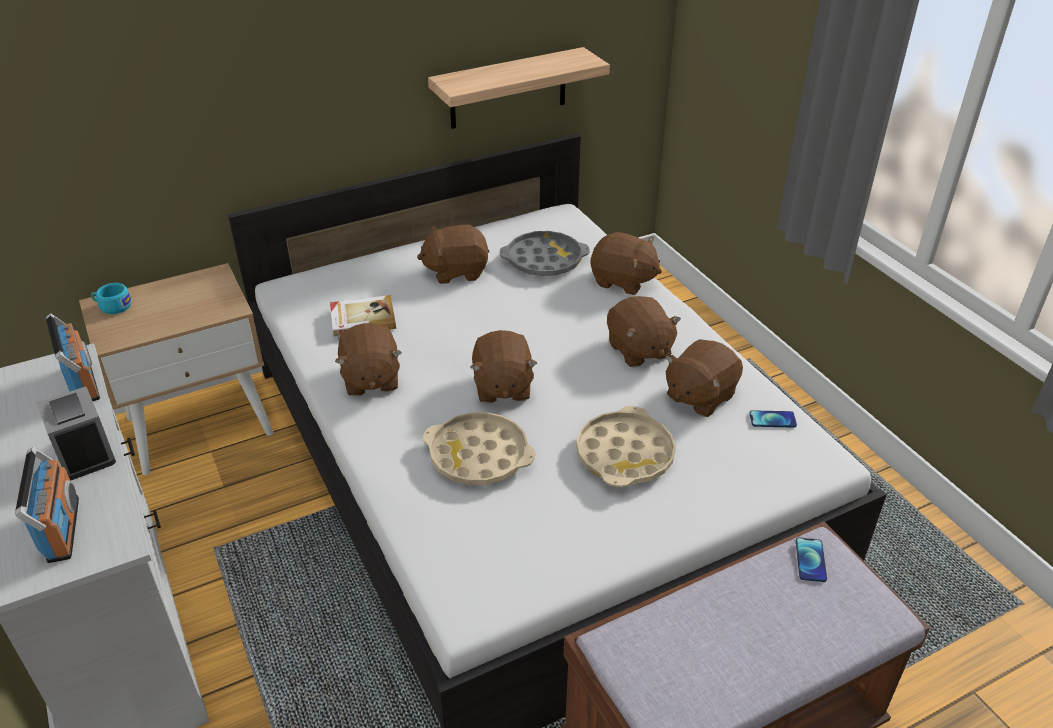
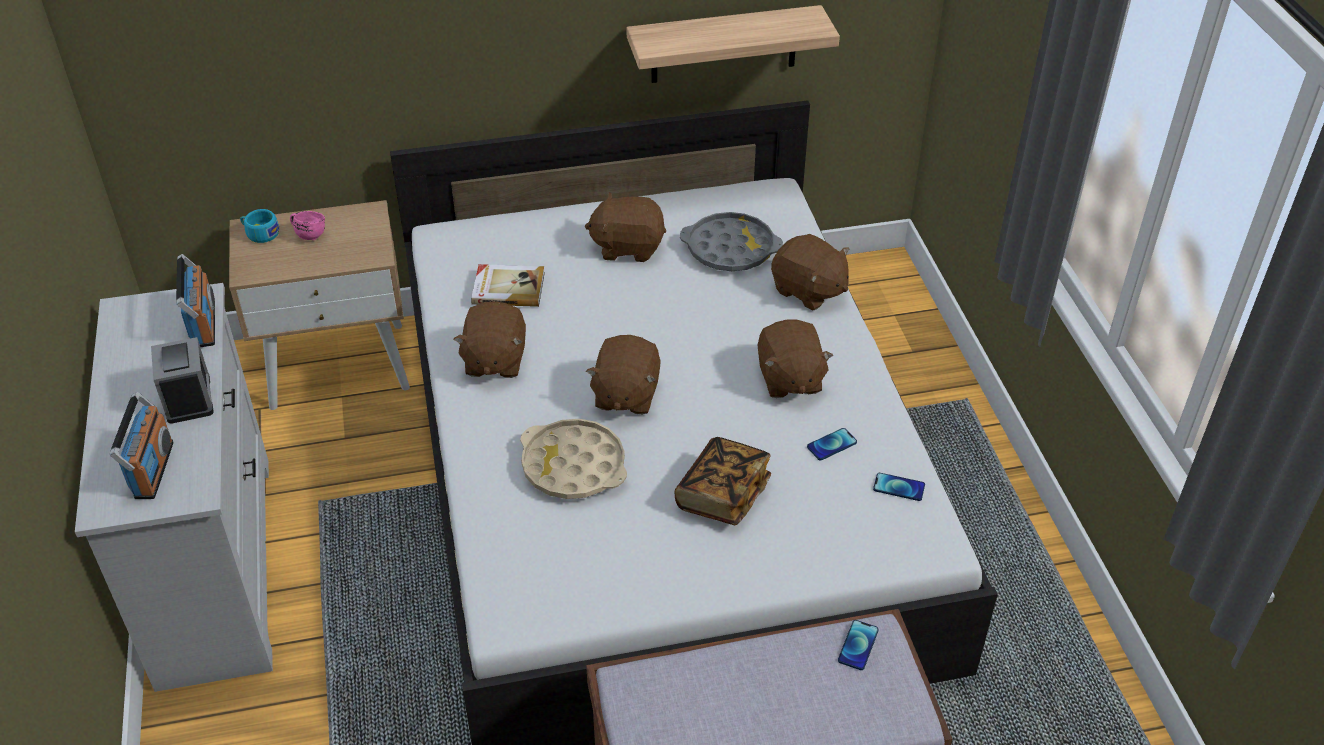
camera: 15 degrees right, 5 degrees up
beige tray [576,406,676,487] -> book [675,437,771,525]
brown plush toy [665,339,743,417] -> phone [807,428,857,460]
none -> pink mug [290,211,325,240]

